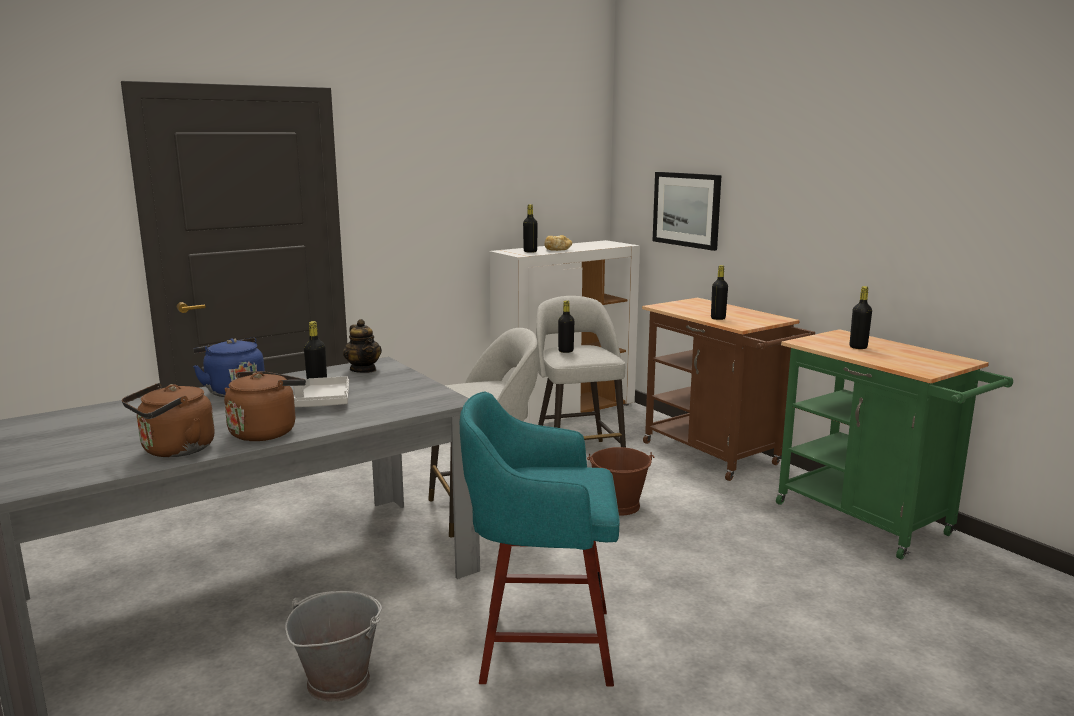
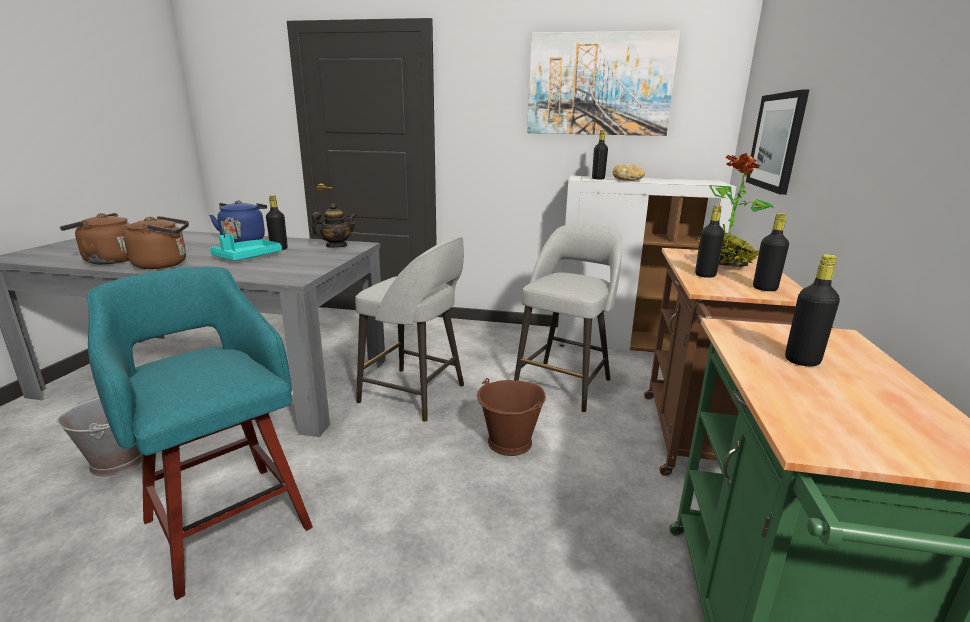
camera: 45 degrees right, 5 degrees up
grey tray [293,376,349,407] -> turquoise tray [210,234,282,261]
teapot [343,319,382,373] -> teapot turned 135 degrees counterclockwise [310,203,357,248]
black bottle [558,300,574,353] -> black bottle moved to [753,213,789,291]
none -> picture [527,30,680,136]
none -> potted plant [697,153,774,267]

